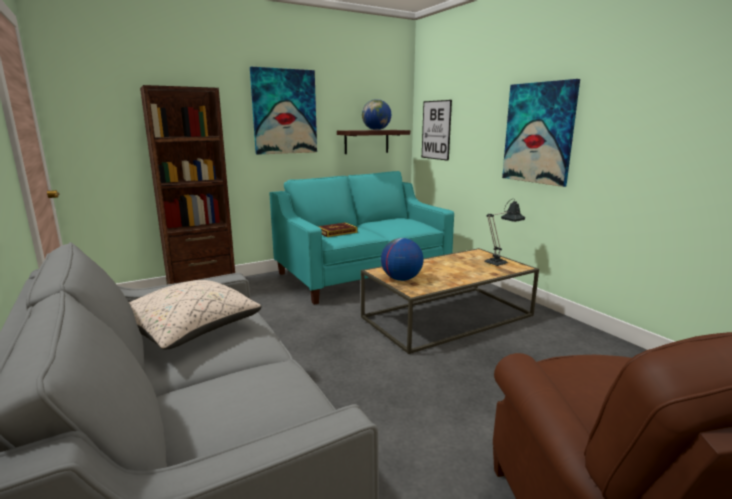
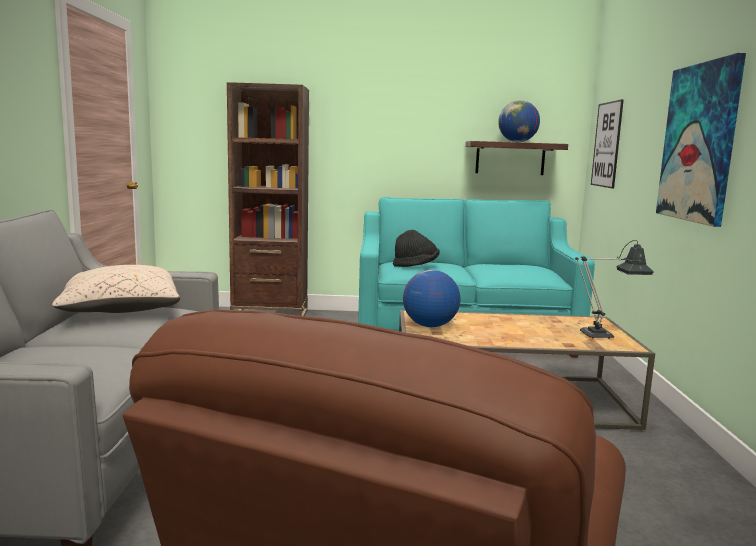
camera: 30 degrees right, 5 degrees down
picture [250,67,317,155] -> none
book [318,222,357,237] -> black hat [393,230,440,267]

